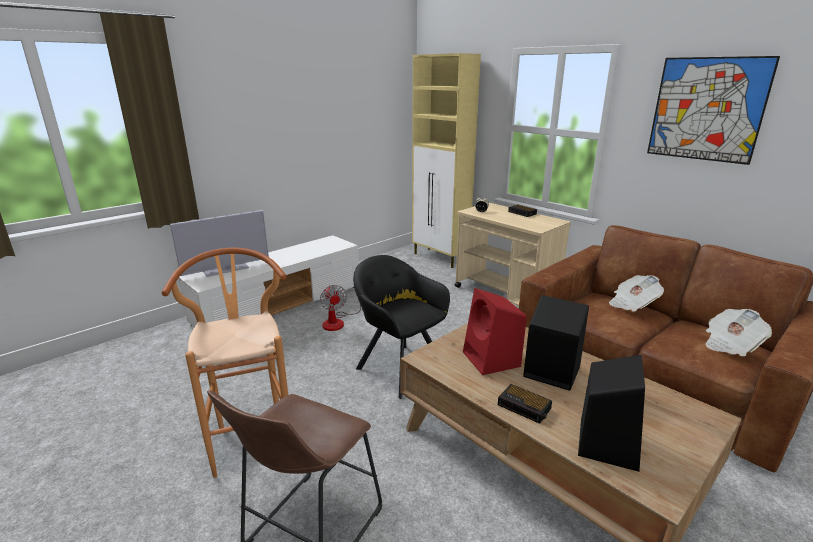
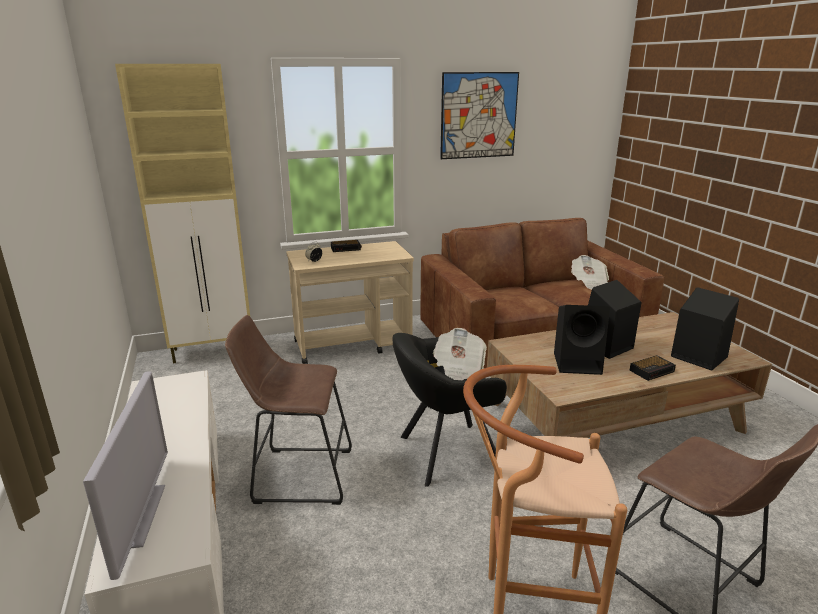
camera: 65 degrees left, 0 degrees up
fan [320,285,361,331] -> brown stool [225,315,352,505]
red speaker [463,288,527,375] -> black speaker [554,305,610,375]
newspaper [609,275,664,312] -> newspaper moved to [433,328,487,380]

